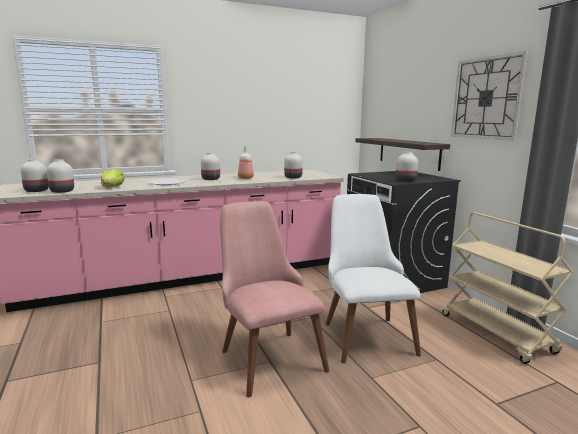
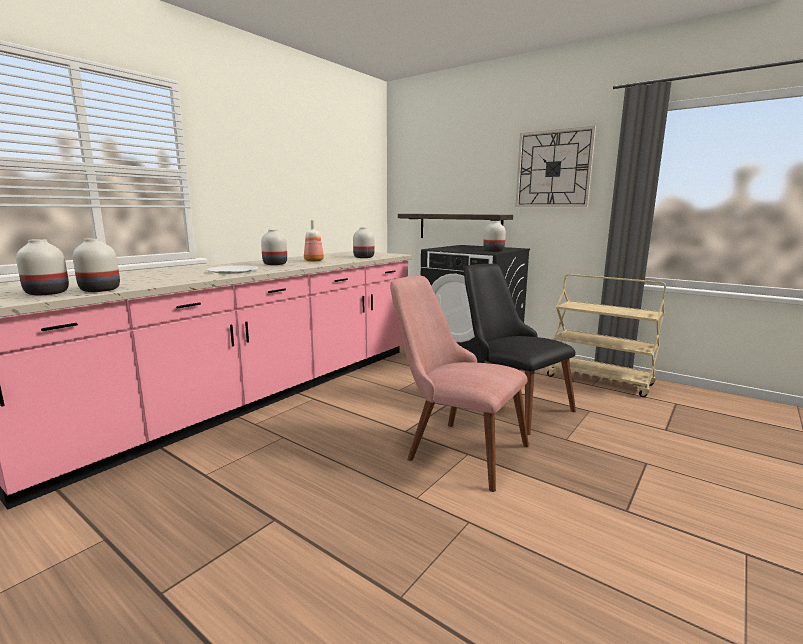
camera: 30 degrees left, 0 degrees up
lettuce [101,169,125,188] -> none
white chair [325,194,421,363] -> black chair [464,264,576,435]

